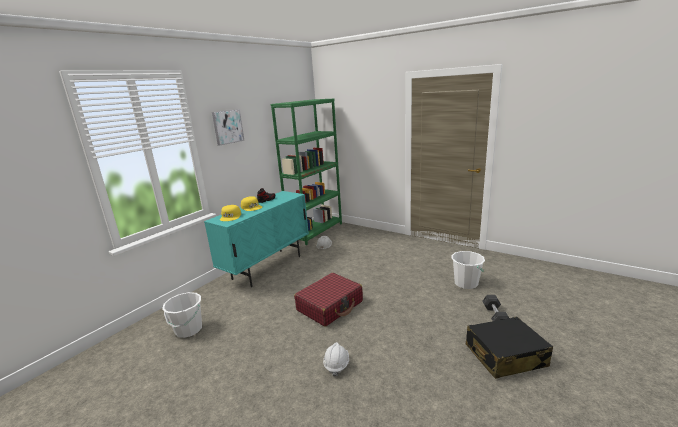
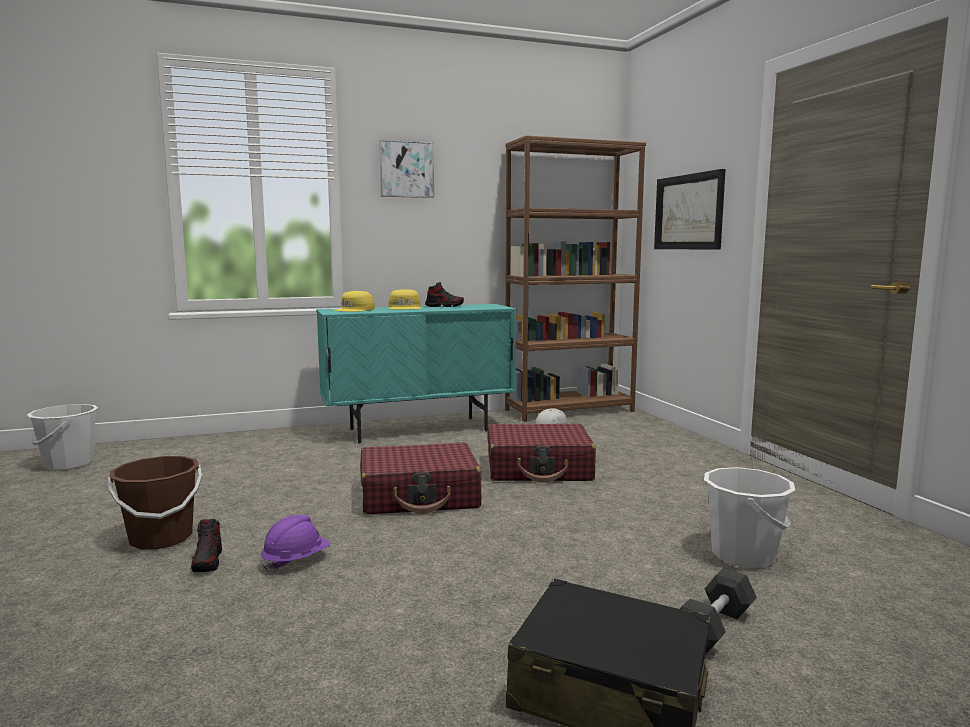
camera: 35 degrees right, 10 degrees down
white bucket [162,292,202,338] -> white bucket moved to [27,404,98,470]
green bookcase [271,99,342,245] -> brown bookcase [505,135,646,422]
white hard hat [323,342,349,376] -> purple hard hat [261,515,330,572]
none -> brown bucket [108,456,202,550]
none -> shoe [191,519,222,572]
none -> red suitcase [487,424,596,483]
none -> picture [654,169,725,250]

